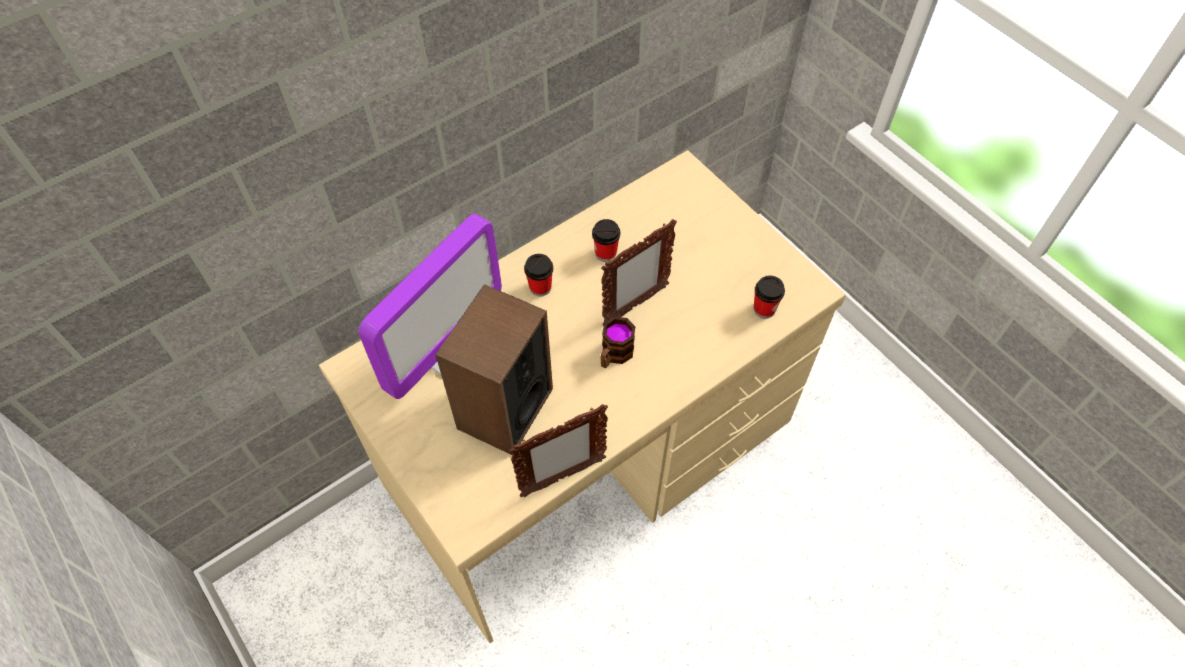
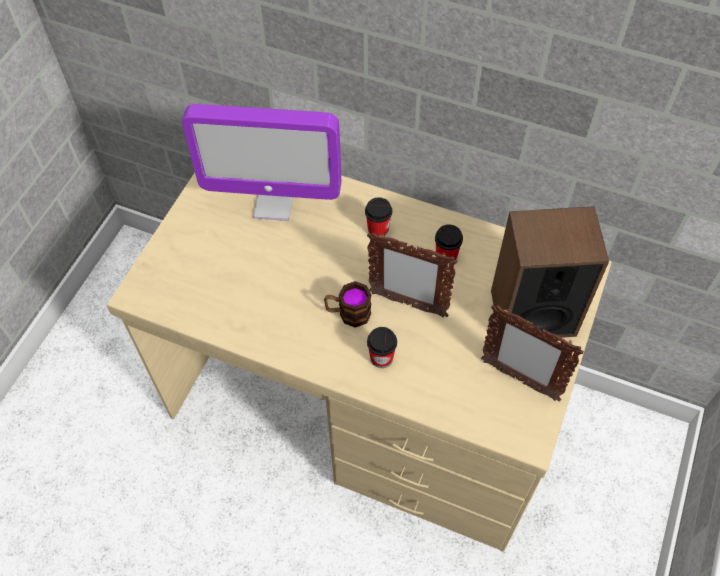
camera: 60 degrees right, 0 degrees up
speaker [435,284,553,455] -> speaker moved to [491,206,609,338]
picture frame [509,404,608,497] -> picture frame moved to [481,305,584,401]
cup [753,276,785,319] -> cup moved to [367,327,397,368]

